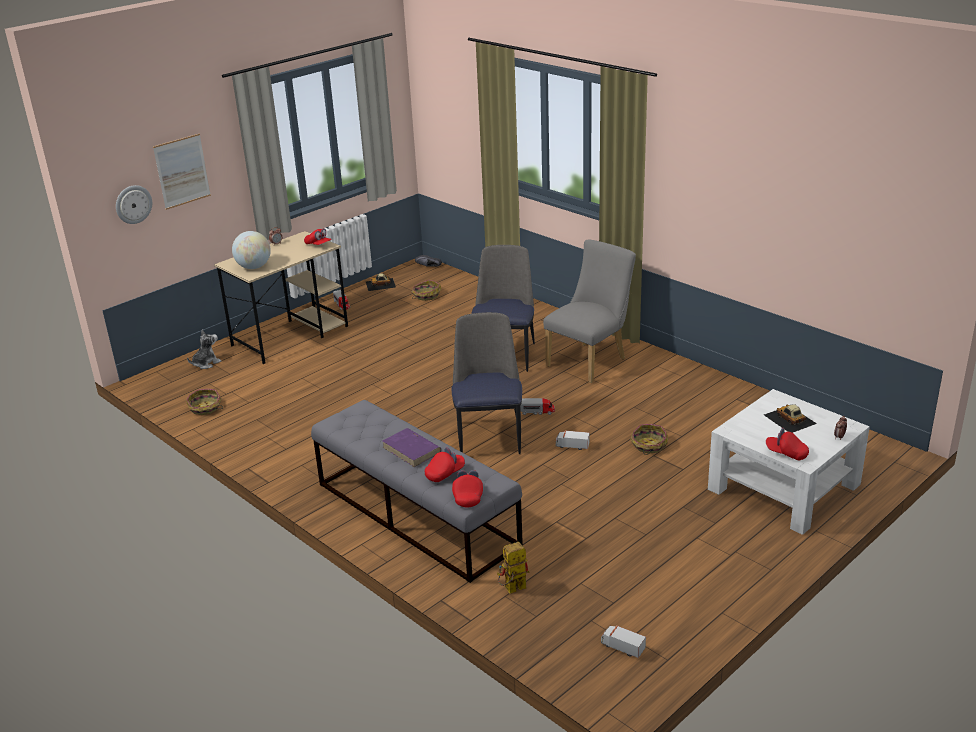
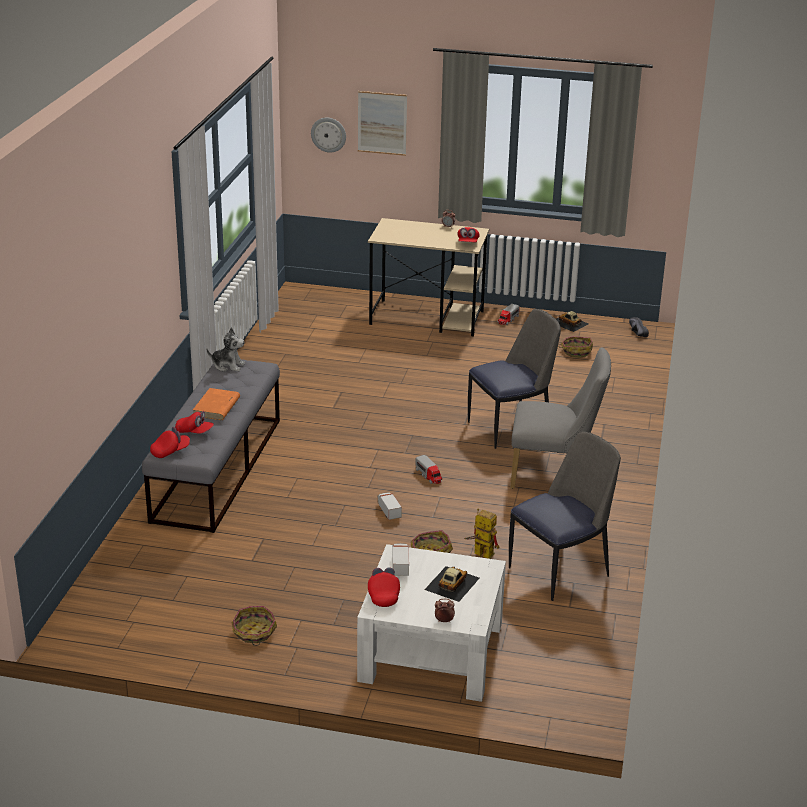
camera: 55 degrees right, 0 degrees up
basket [186,389,223,415] -> basket moved to [232,606,277,646]
plush toy [187,330,221,369] -> plush toy moved to [207,328,245,372]
globe [232,231,271,269] -> none
purple book [383,428,441,467] -> orange book [193,388,240,420]
chair [451,312,522,454] -> chair moved to [509,432,621,601]
toy robot [497,542,529,593] -> toy robot moved to [464,509,499,559]
toy truck [601,625,646,658] -> toy truck moved to [392,543,409,576]

